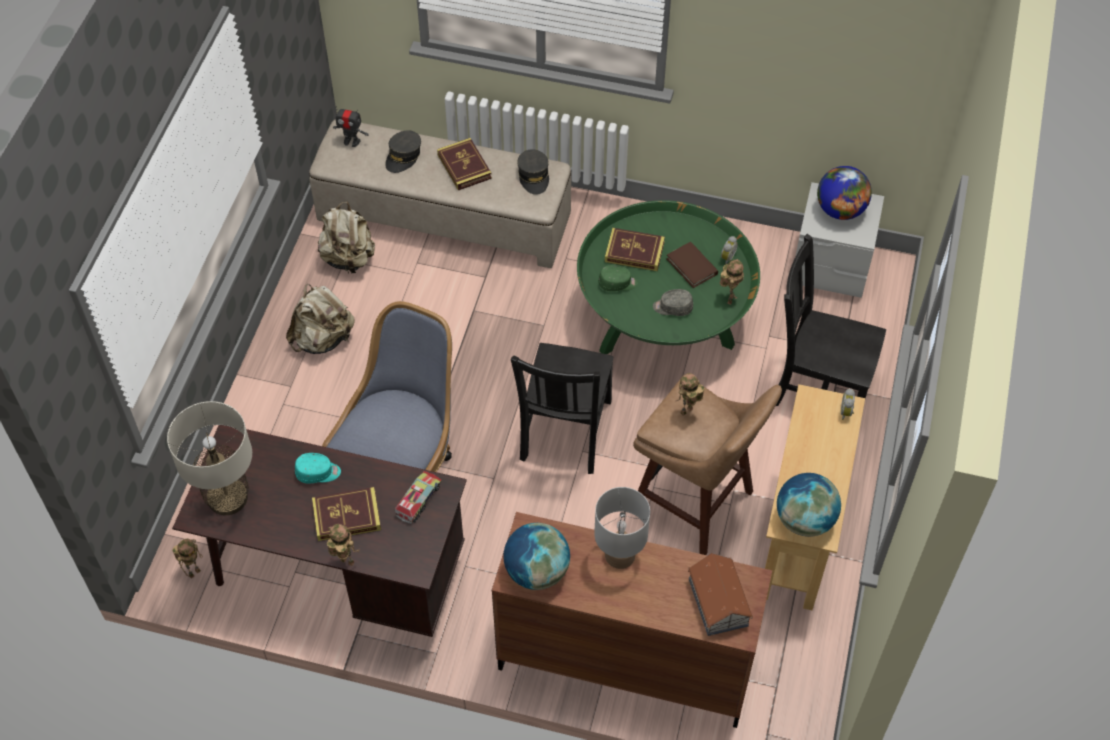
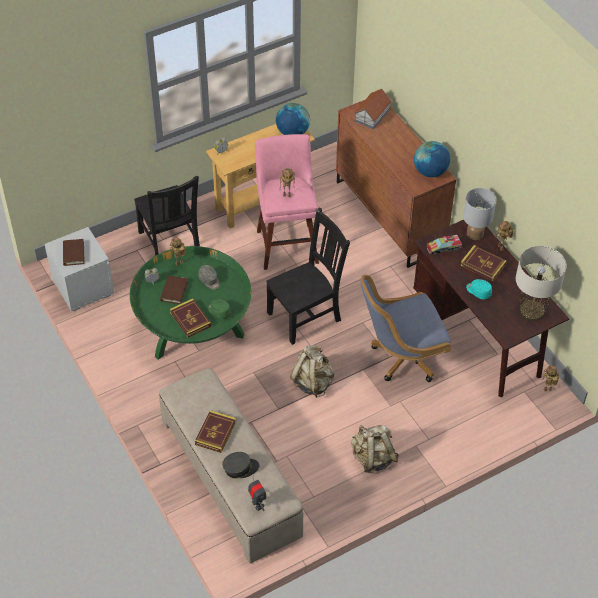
camera: 135 degrees left, 5 degrees down
beige backpack [318,202,375,274] -> beige backpack moved to [290,345,334,398]
grey cap [517,149,549,195] -> none
grey table lamp [594,487,650,569] -> grey table lamp moved to [463,188,496,240]
brown stool [633,380,782,555] -> pink stool [255,134,319,270]
globe [817,166,872,220] -> brown book [63,239,85,266]

